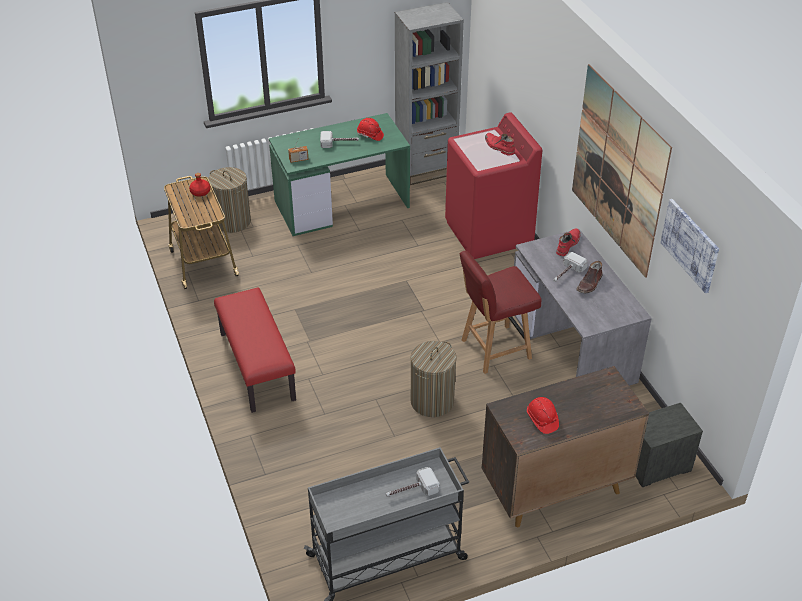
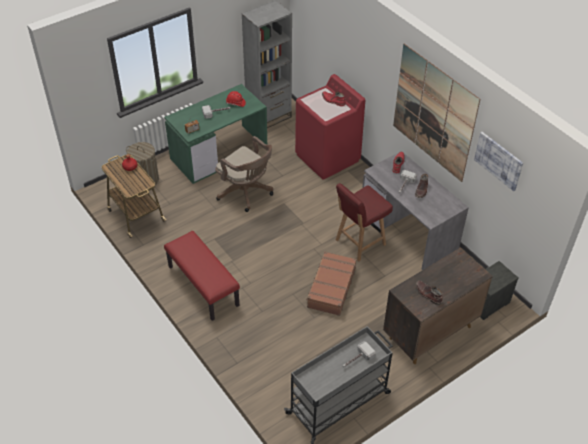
camera: 15 degrees left, 5 degrees up
laundry basket [411,341,457,417] -> brown suitcase [306,251,357,316]
red hard hat [527,397,559,434] -> brown boot [416,281,443,305]
none -> brown office chair [215,136,273,212]

